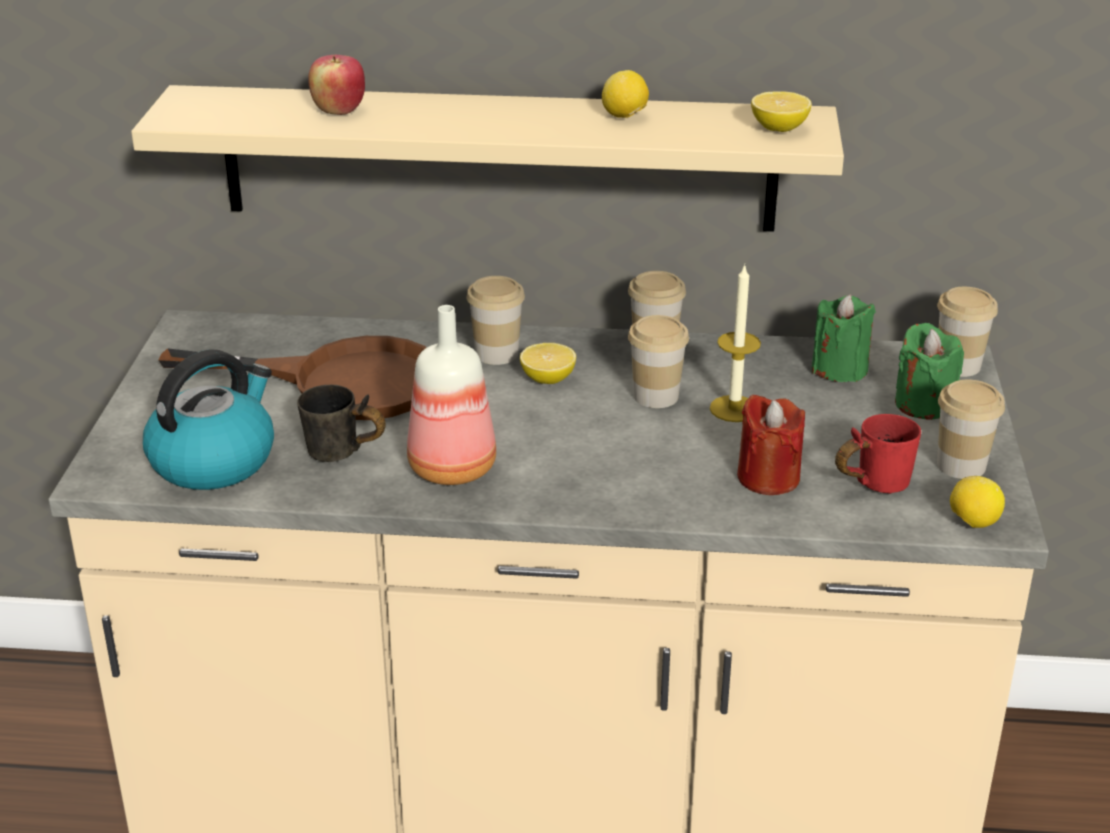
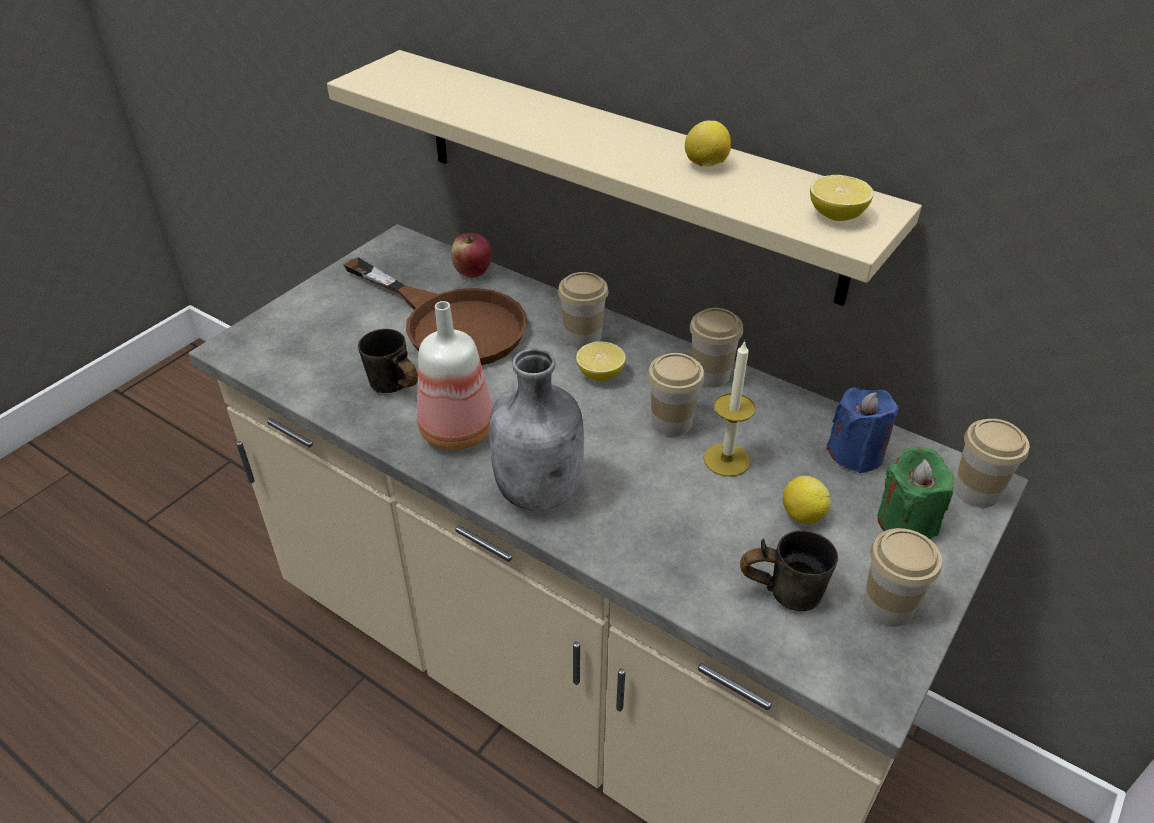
camera: 30 degrees right, 10 degrees up
kettle [143,349,274,490] -> none
apple [308,55,365,115] -> apple moved to [451,233,492,278]
red candle [737,394,805,495] -> none
green candle [812,294,876,382] -> blue candle [826,387,899,473]
red mug [835,414,921,494] -> grey mug [740,530,838,611]
lemon [950,476,1005,528] -> lemon moved to [783,476,831,523]
none -> grey bottle [489,349,584,511]

